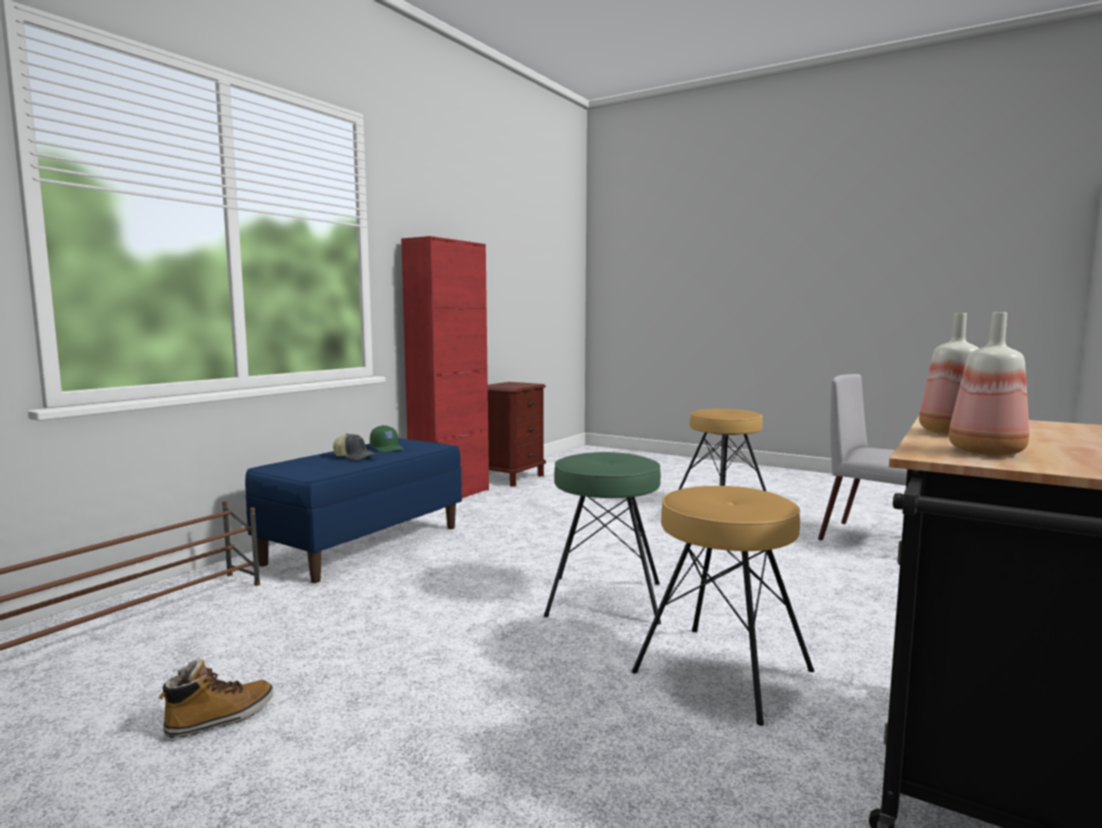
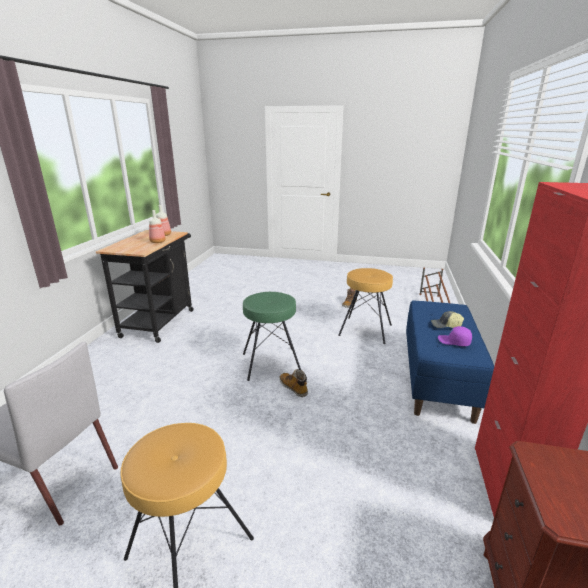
camera: 160 degrees right, 15 degrees up
green cap [370,425,404,452] -> purple cap [438,326,472,346]
brown stool [632,486,814,726] -> brown stool moved to [338,268,393,344]
none -> boot [280,369,308,397]

